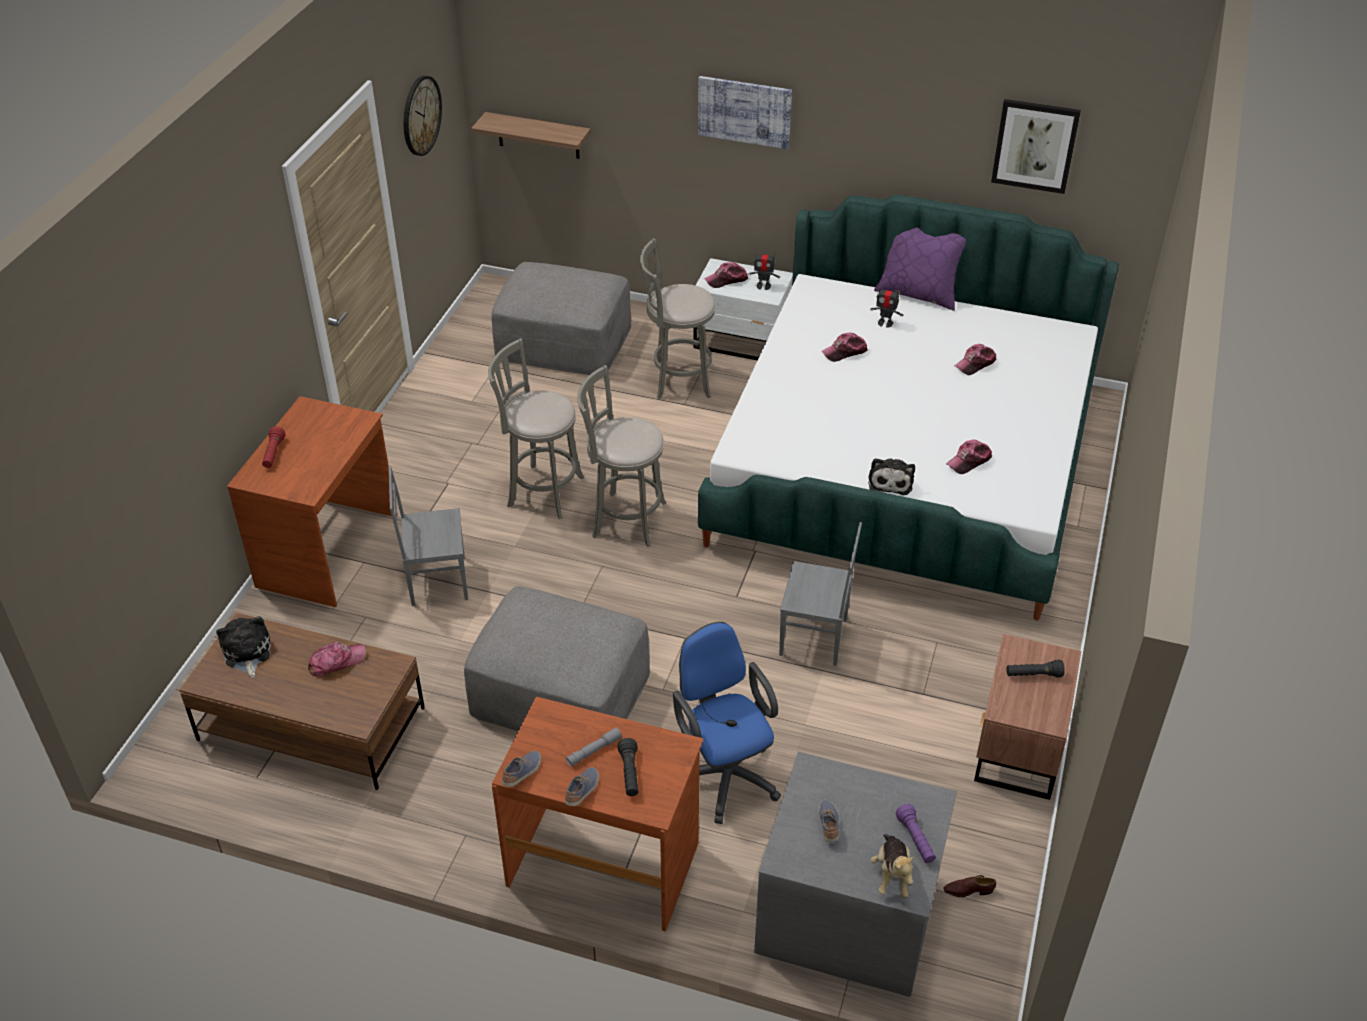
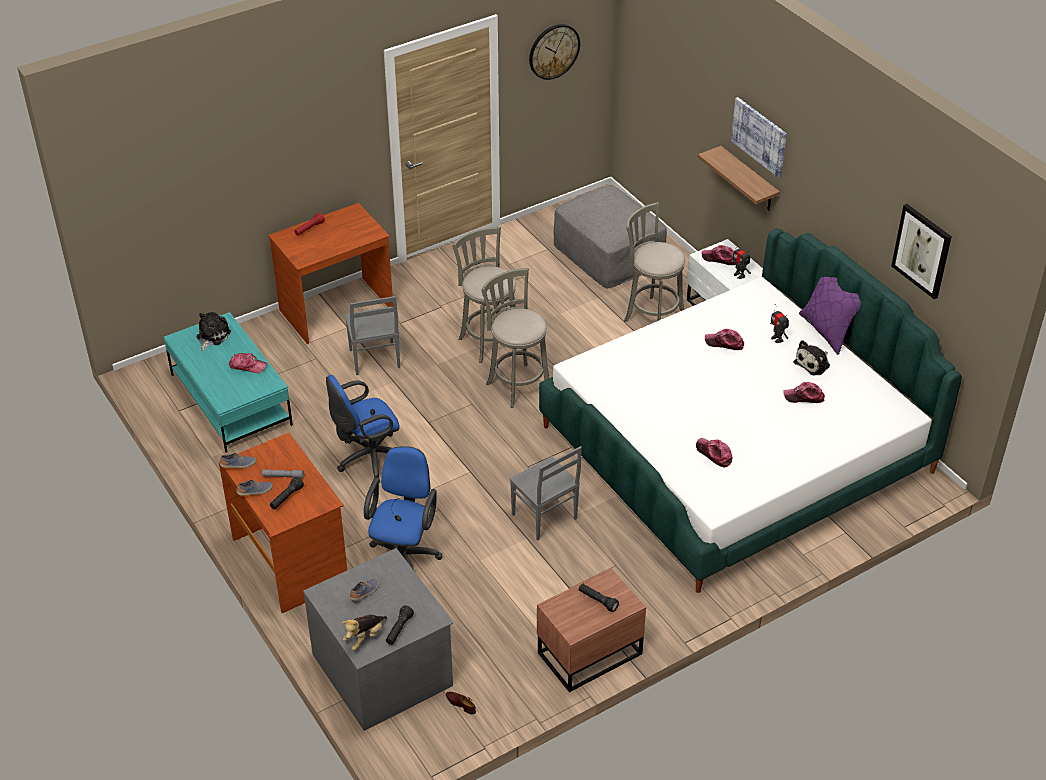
camera: 40 degrees right, 0 degrees up
brown coffee table [179,612,425,790] -> turquoise coffee table [164,312,293,453]
grey chair [389,466,468,606] -> grey chair turned 135 degrees counterclockwise [345,296,400,375]
grey ottoman [464,586,650,731] -> blue office chair [326,375,400,483]
shelf [471,112,591,159] -> shelf moved to [698,146,780,210]
plush toy [868,458,915,495] -> plush toy moved to [794,340,830,376]
purple flashlight [896,804,936,863] -> black flashlight [386,605,414,645]
cap [946,440,992,474] -> cap turned 45 degrees clockwise [696,438,732,468]

